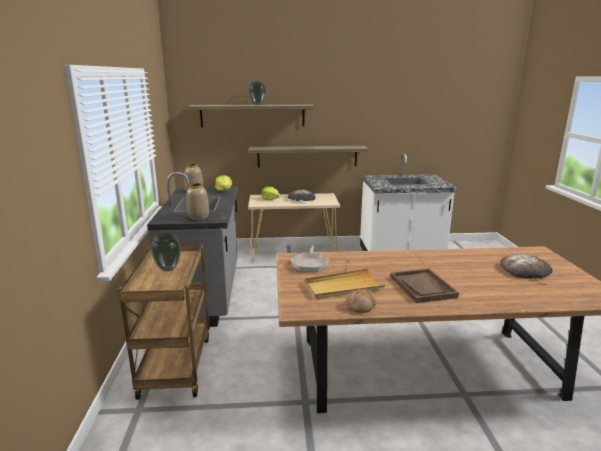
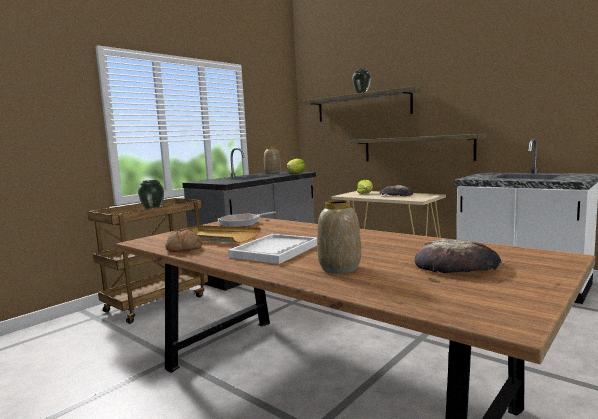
camera: 45 degrees right, 10 degrees down
vase [186,183,209,220] -> vase moved to [317,200,361,274]
brown tray [390,268,459,303] -> white tray [228,234,317,264]

